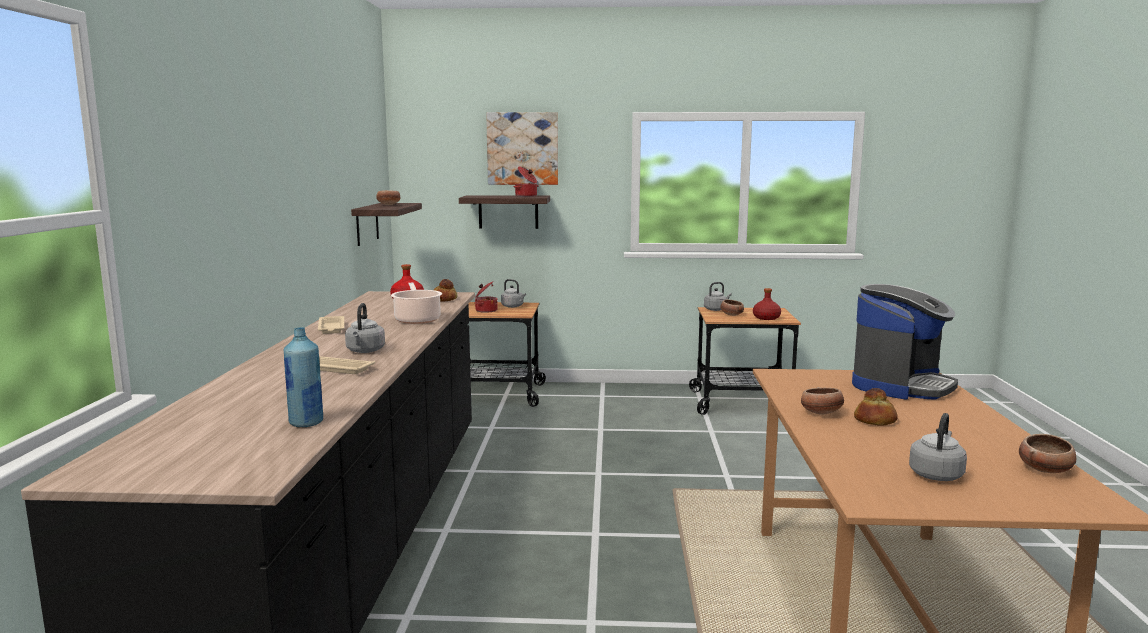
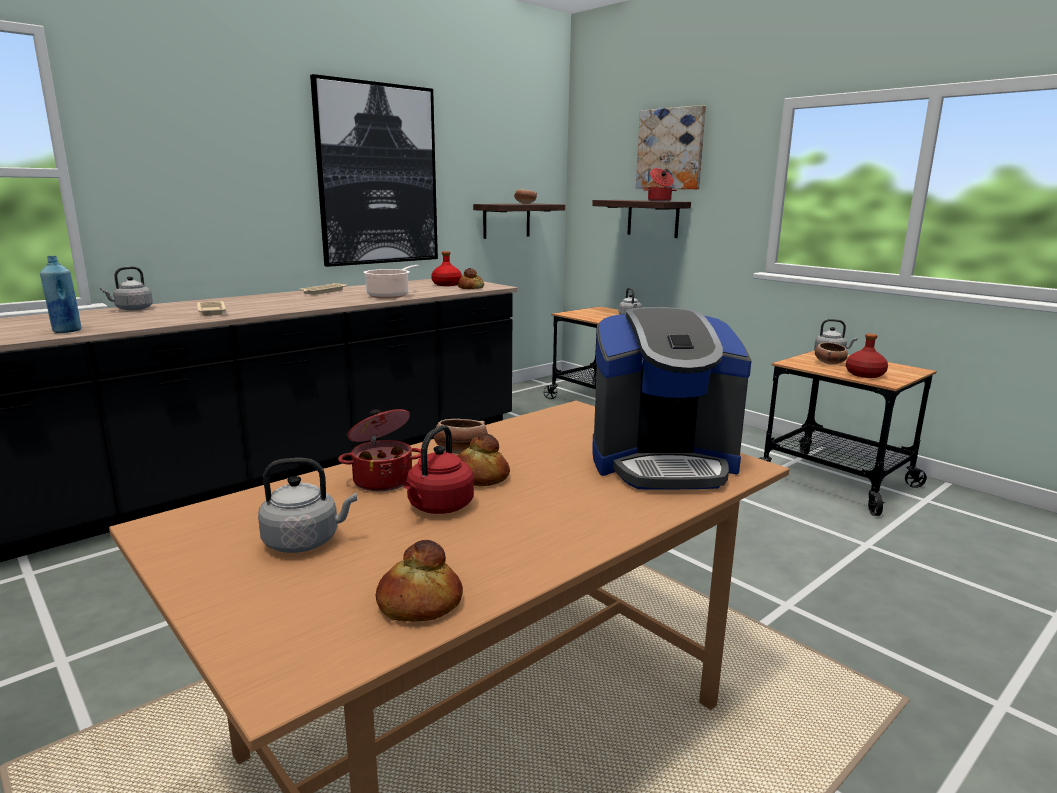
camera: 45 degrees right, 5 degrees up
grey kettle [345,303,385,353] -> grey kettle moved to [100,266,153,311]
cooking pot [474,281,498,313] -> cooking pot moved to [338,409,421,491]
bowl [1019,434,1076,473] -> bread [376,540,463,622]
none -> picture [310,74,438,267]
none -> red kettle [403,425,474,514]

